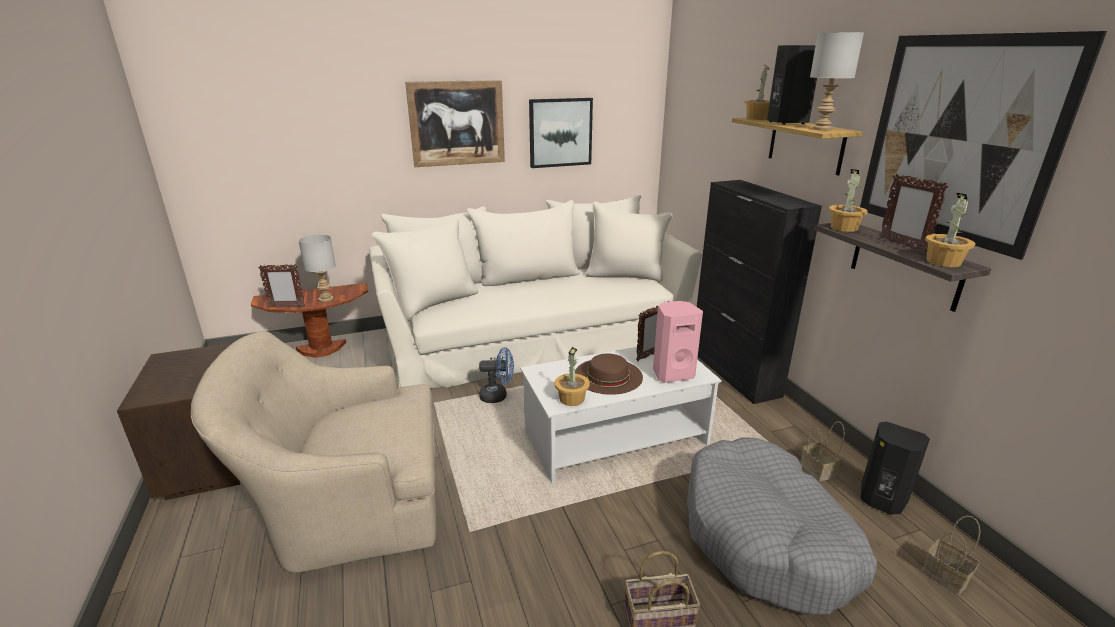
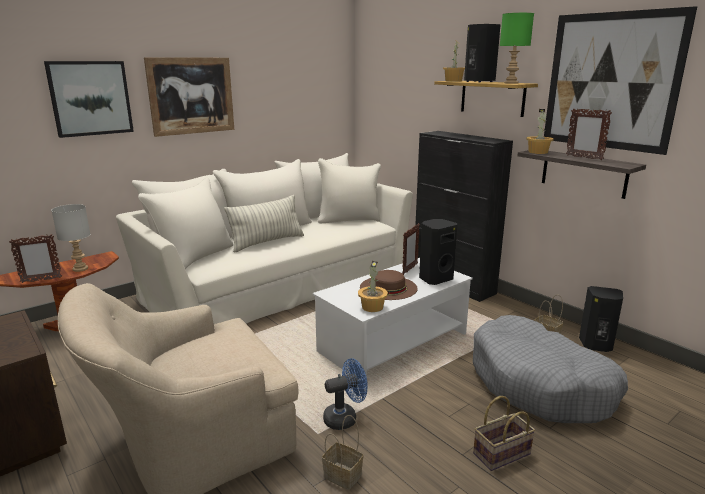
camera: 20 degrees left, 5 degrees down
blue fan [479,347,514,403] -> blue fan moved to [323,358,368,430]
picture [529,98,593,168] -> picture moved to [44,61,134,138]
pink speaker [653,301,703,383] -> black speaker [419,219,457,285]
grey table lamp [810,32,864,130] -> green table lamp [500,13,534,84]
basket [922,515,980,594] -> basket moved to [322,415,363,490]
potted plant [925,193,975,267] -> none
none -> pillow [224,195,304,253]

